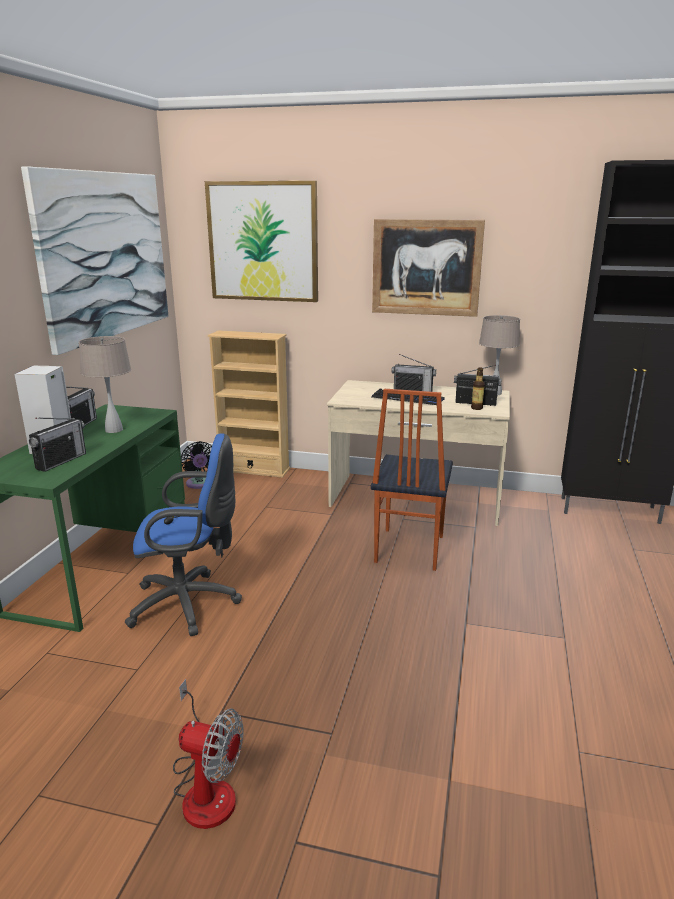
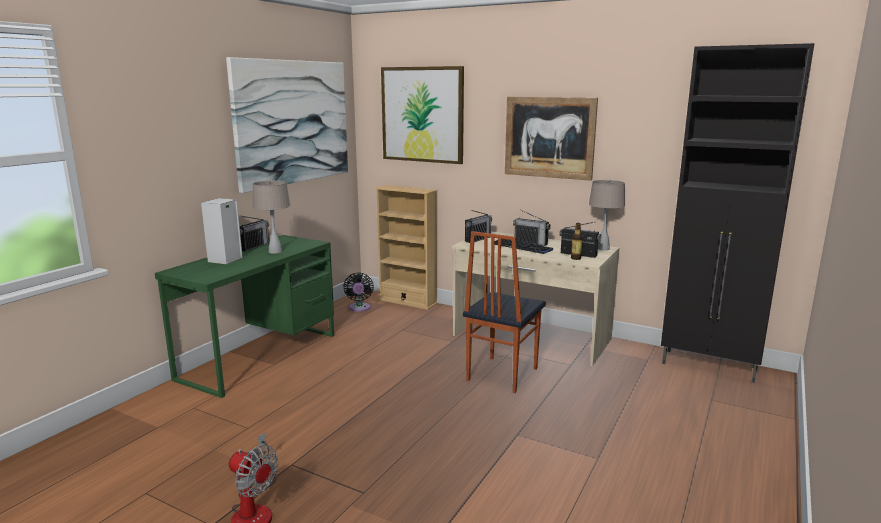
camera: 15 degrees right, 5 degrees down
radio [29,418,86,472] -> radio moved to [465,210,492,243]
blue office chair [125,433,242,636] -> none

